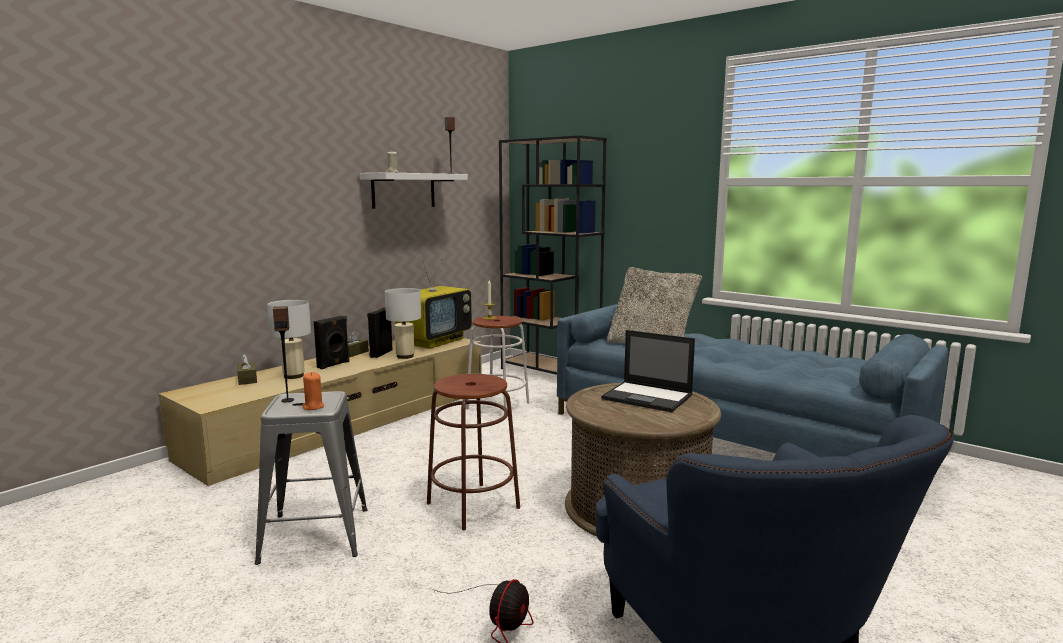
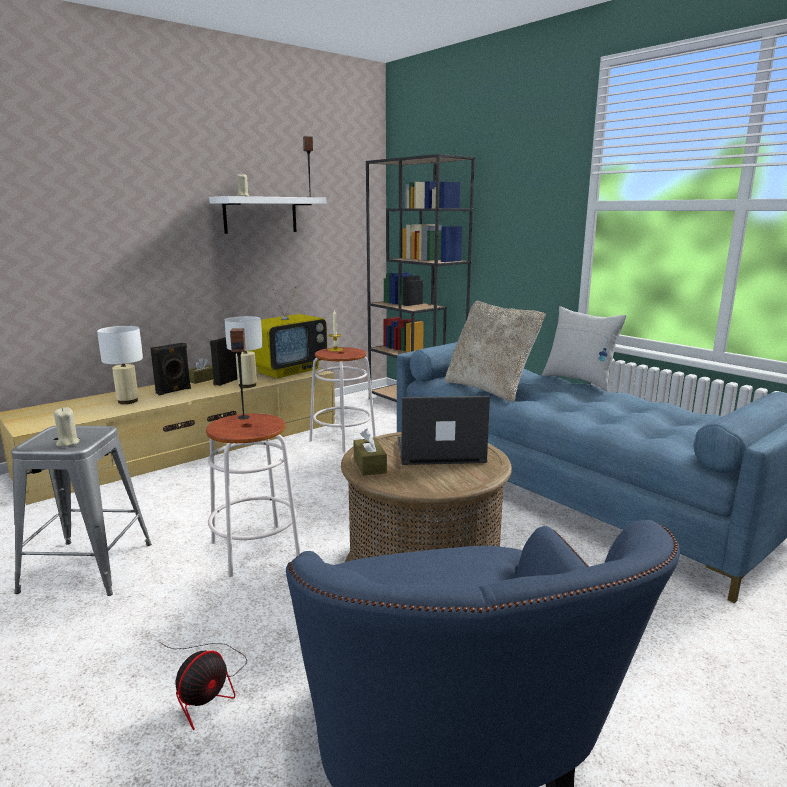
camera: 10 degrees right, 5 degrees up
brown tissue box [237,354,257,385] -> brown tissue box moved to [353,429,387,476]
speaker [273,306,294,402] -> speaker moved to [230,328,250,419]
orange candle [302,372,324,410] -> beige candle [54,407,80,447]
brown stool [427,374,520,530] -> white stool [206,413,300,577]
laptop [601,330,695,412] -> laptop turned 135 degrees clockwise [397,396,490,465]
none -> grey pillow [542,306,627,391]

